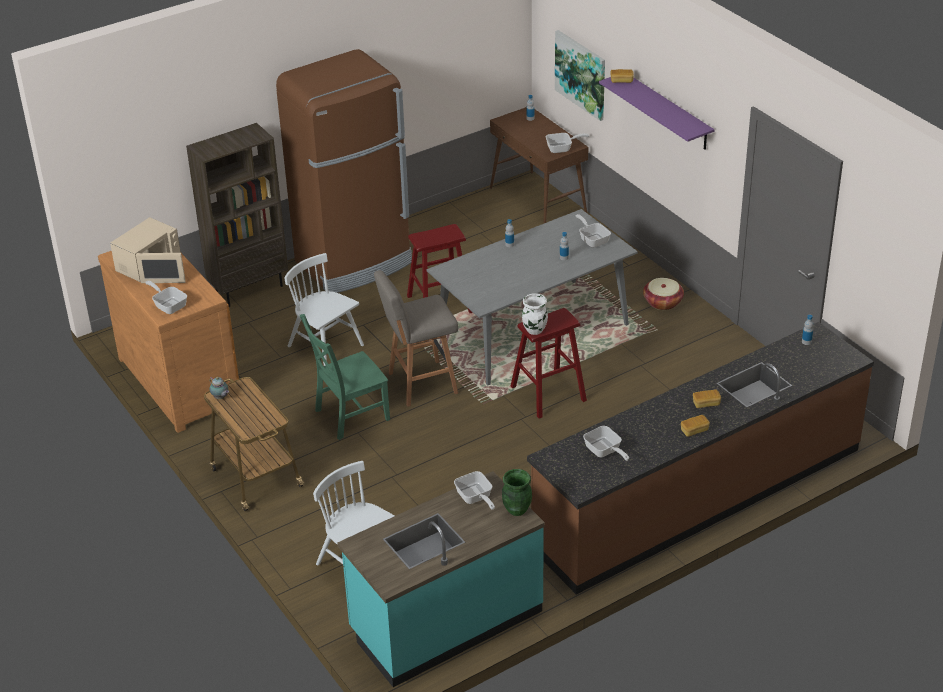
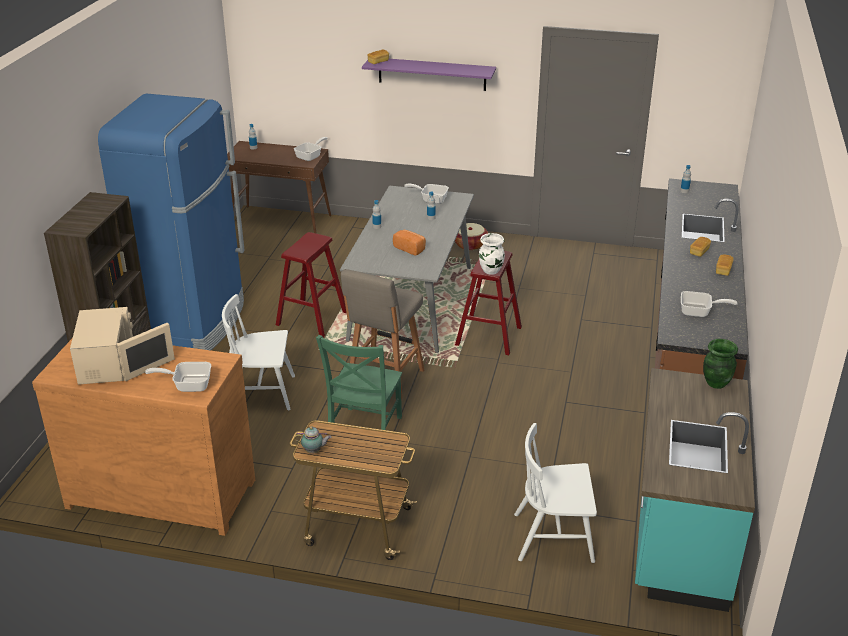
camera: 45 degrees left, 5 degrees down
brown fridge [276,49,412,293] -> blue fridge [98,94,244,350]
frying pan [454,471,495,510] -> none
picture [555,30,605,121] -> none
none -> bread [393,229,426,256]

